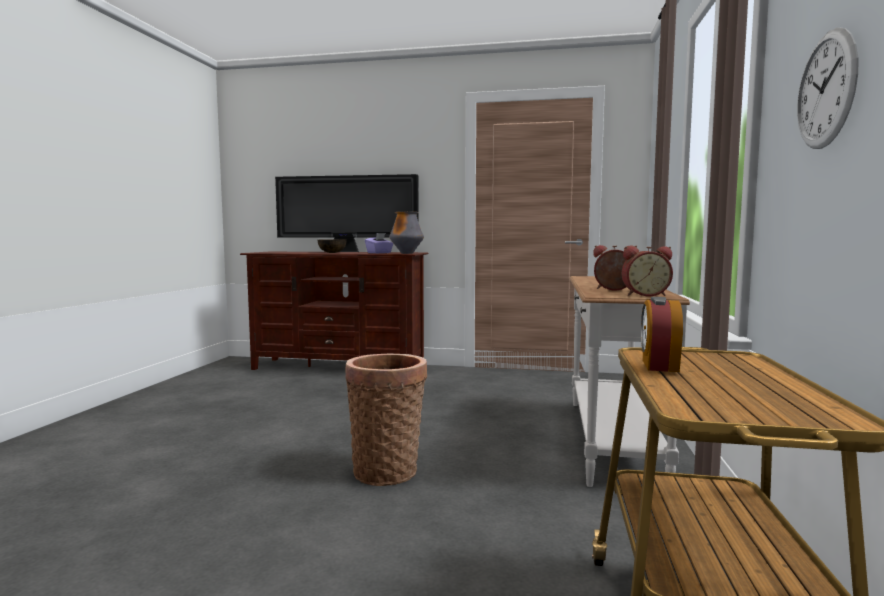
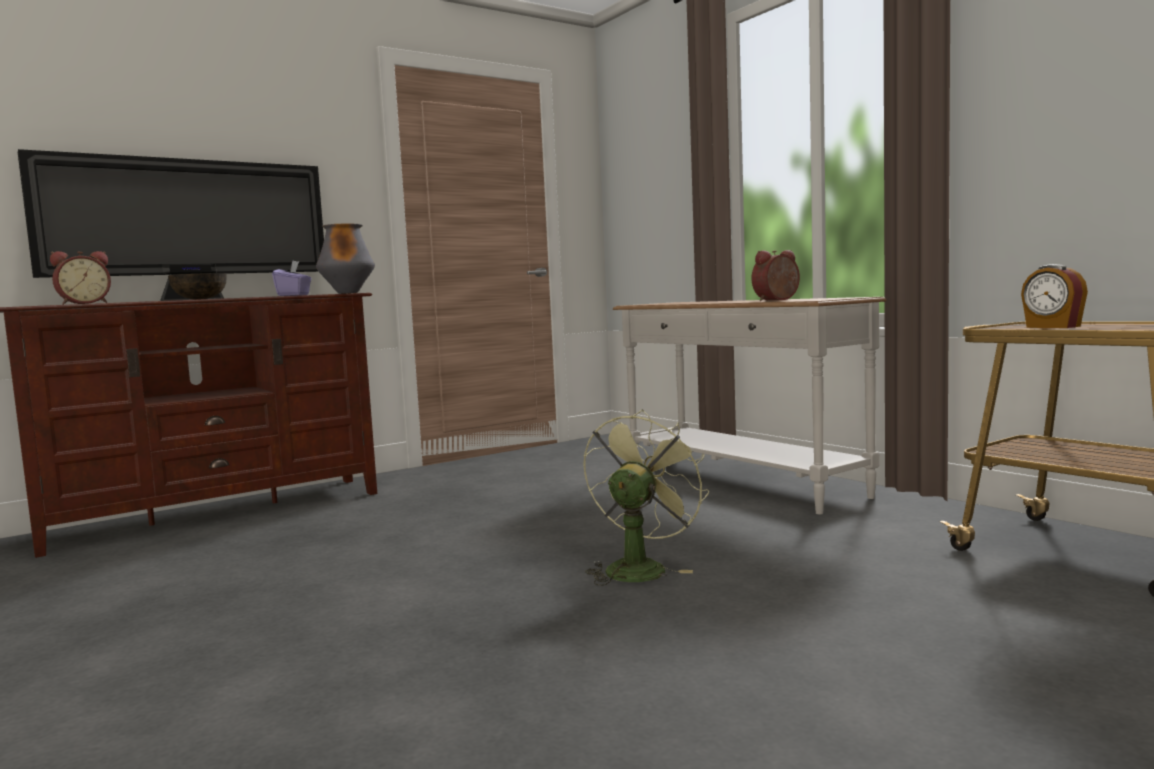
camera: 45 degrees left, 0 degrees up
basket [346,354,427,486] -> green fan [583,409,709,586]
alarm clock [622,246,673,296] -> alarm clock moved to [50,251,111,305]
wall clock [797,27,858,149] -> none

